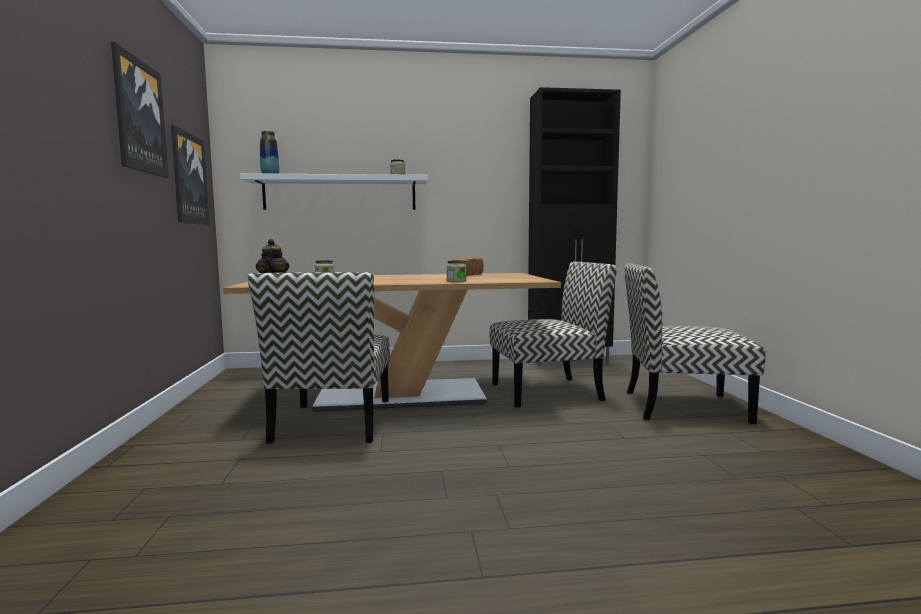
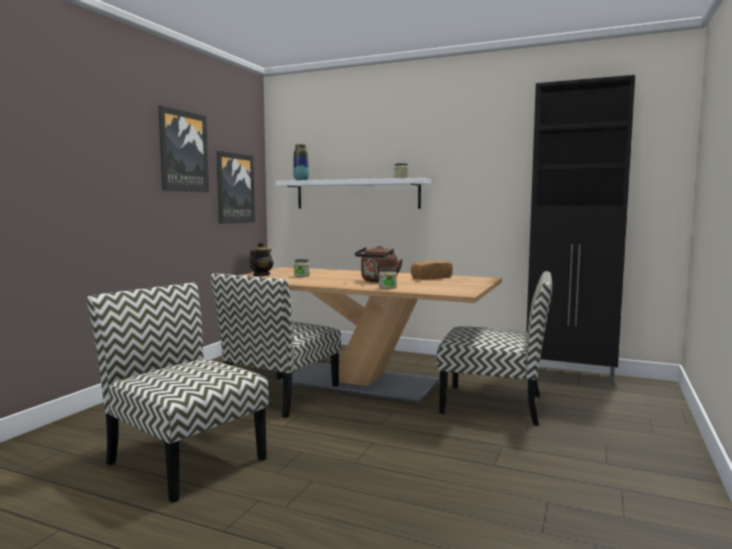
camera: 30 degrees right, 0 degrees up
chair [624,263,766,424] -> chair moved to [87,283,269,503]
none -> brown kettle [355,245,403,282]

